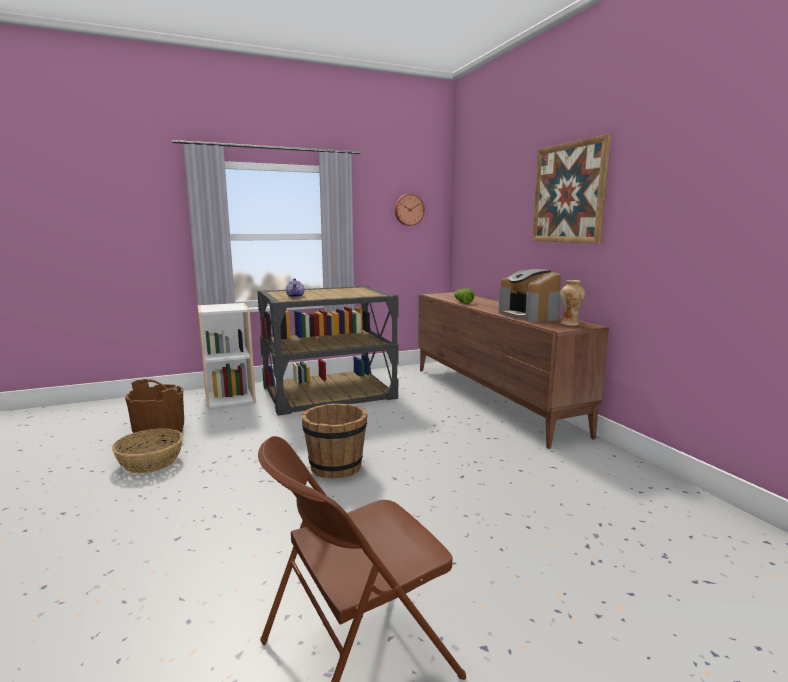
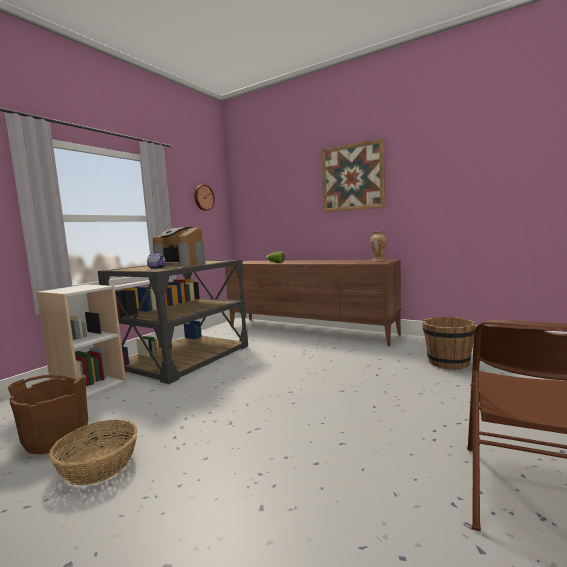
camera: 35 degrees left, 5 degrees down
brown bucket [302,403,368,478] -> brown bucket moved to [422,316,476,370]
coffee machine [499,269,561,322] -> coffee machine moved to [153,227,205,267]

